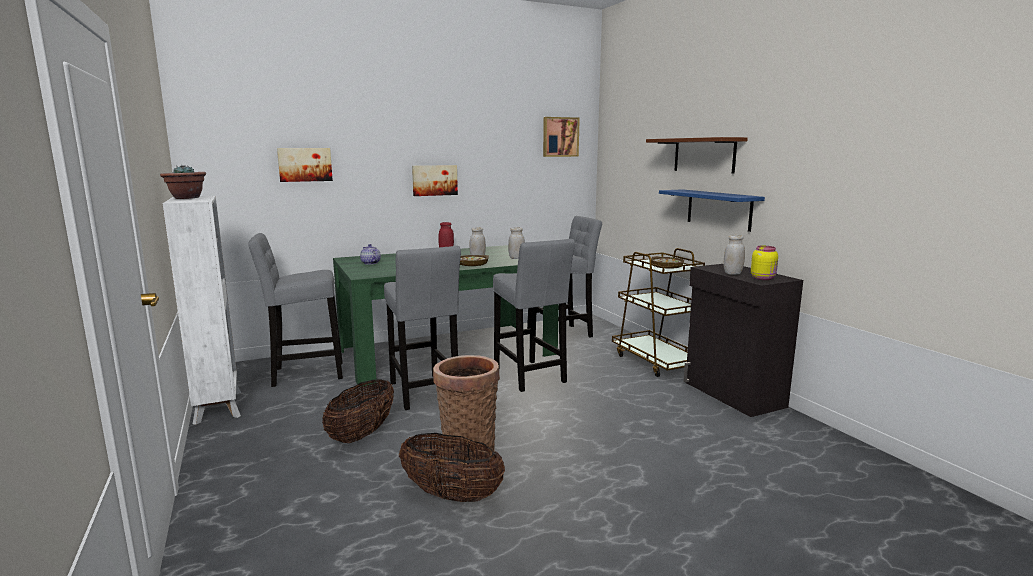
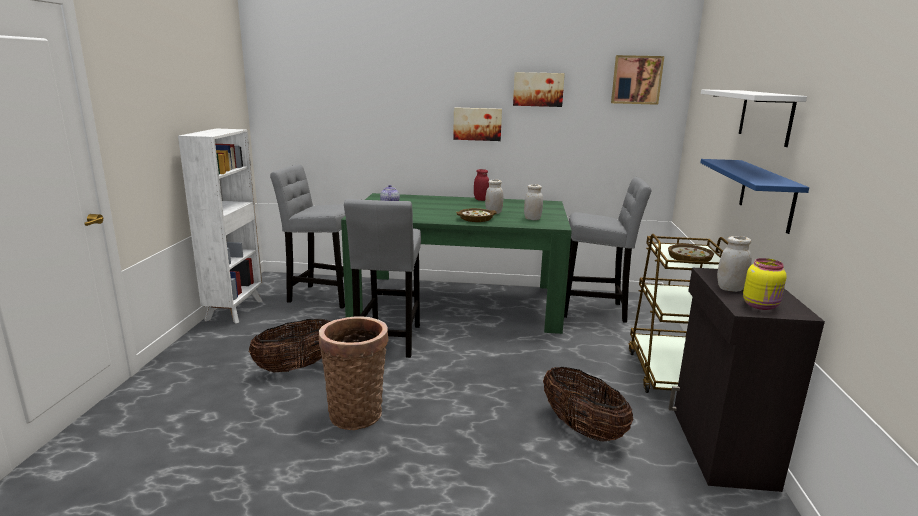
camera: 30 degrees right, 5 degrees up
potted plant [160,165,206,199] -> none
picture [277,148,333,182] -> picture moved to [513,72,565,107]
basket [399,433,505,502] -> basket moved to [543,366,633,442]
grey stool [493,239,575,392] -> none
brown shelf [646,137,748,174] -> white shelf [701,89,807,147]

